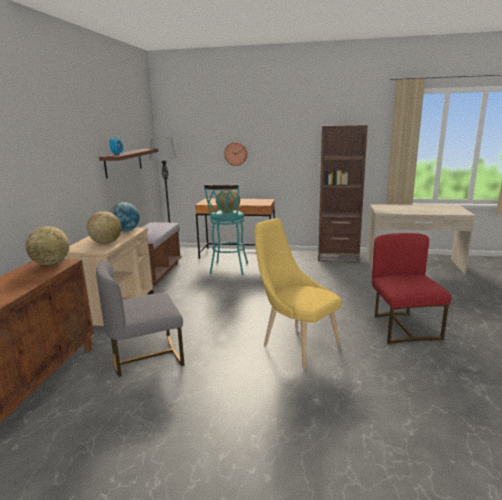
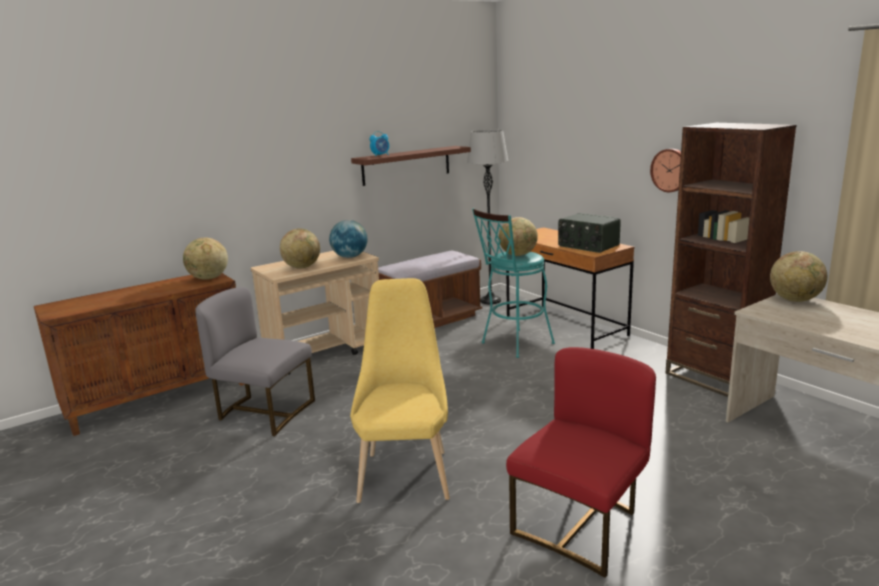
camera: 45 degrees right, 0 degrees up
wall clock [224,142,247,166] -> wall clock moved to [650,149,681,192]
none -> radio [558,213,621,253]
none -> globe [770,251,827,302]

